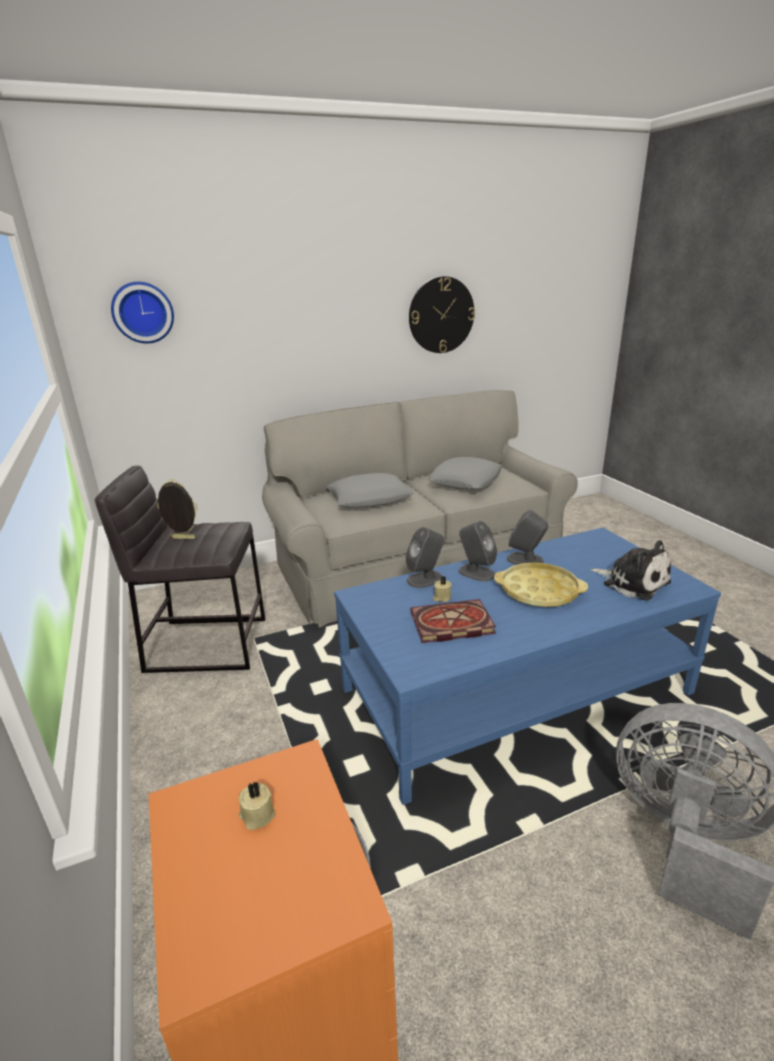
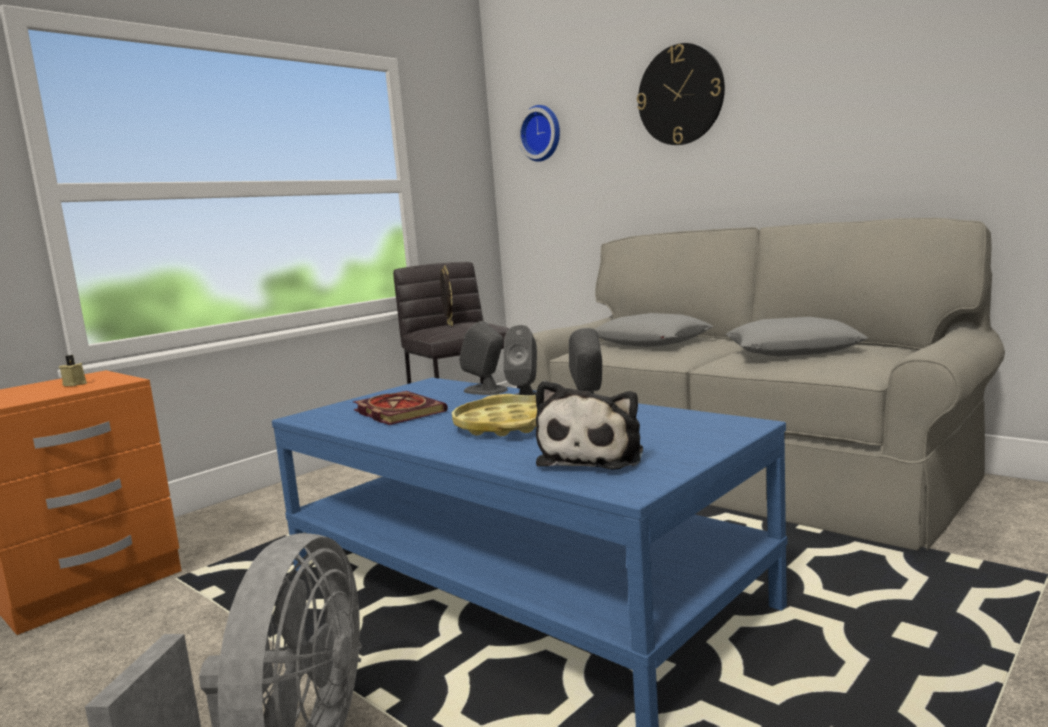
camera: 65 degrees right, 15 degrees down
wall clock [409,276,475,353] -> wall clock moved to [637,43,725,145]
beige candle [433,576,452,602] -> none

